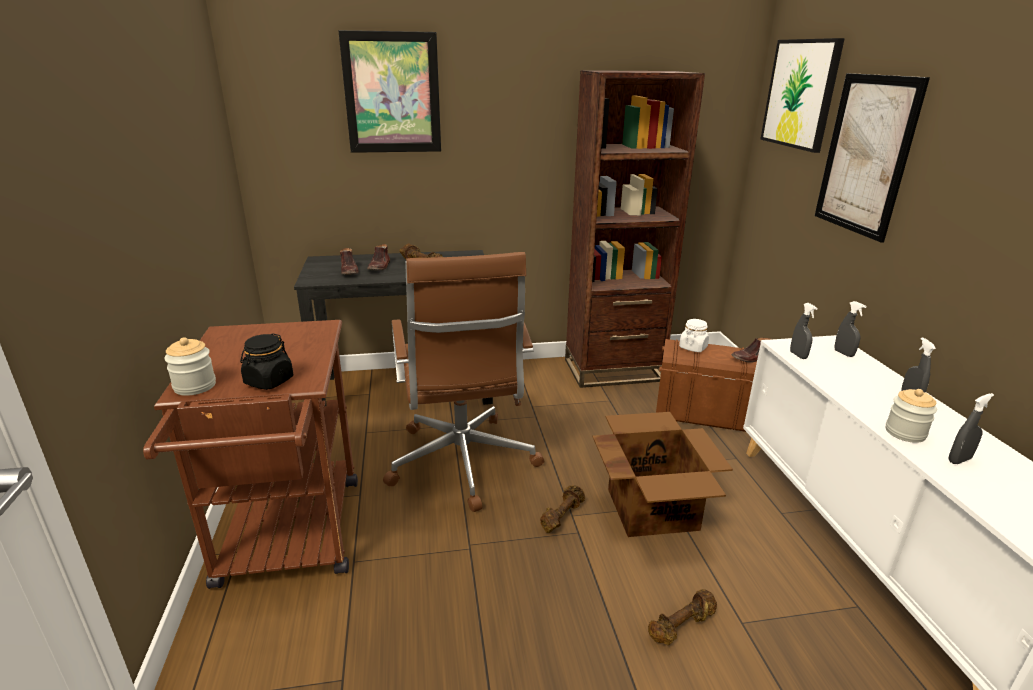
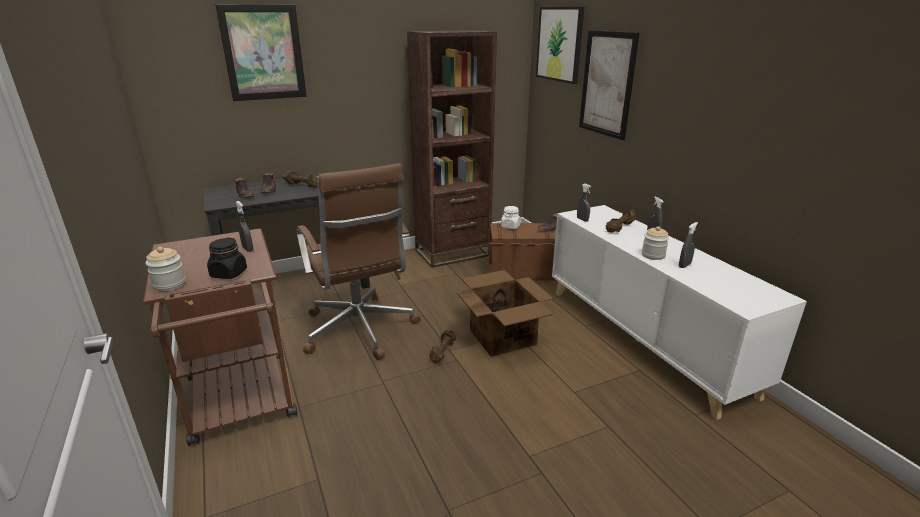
camera: 15 degrees left, 0 degrees up
brown dumbbell [648,589,717,645] -> brown dumbbell moved to [606,210,636,233]
grey spray bottle [835,301,867,357] -> grey spray bottle moved to [236,201,253,252]

